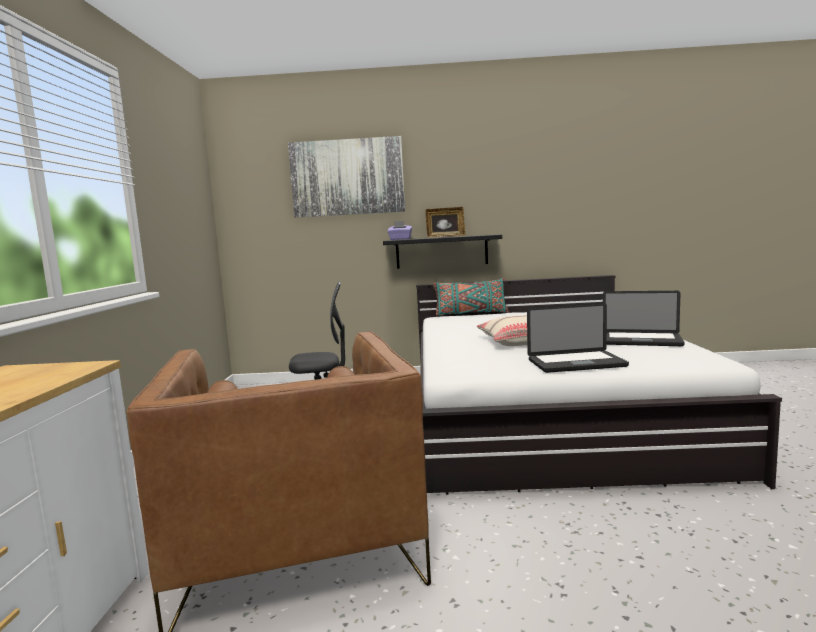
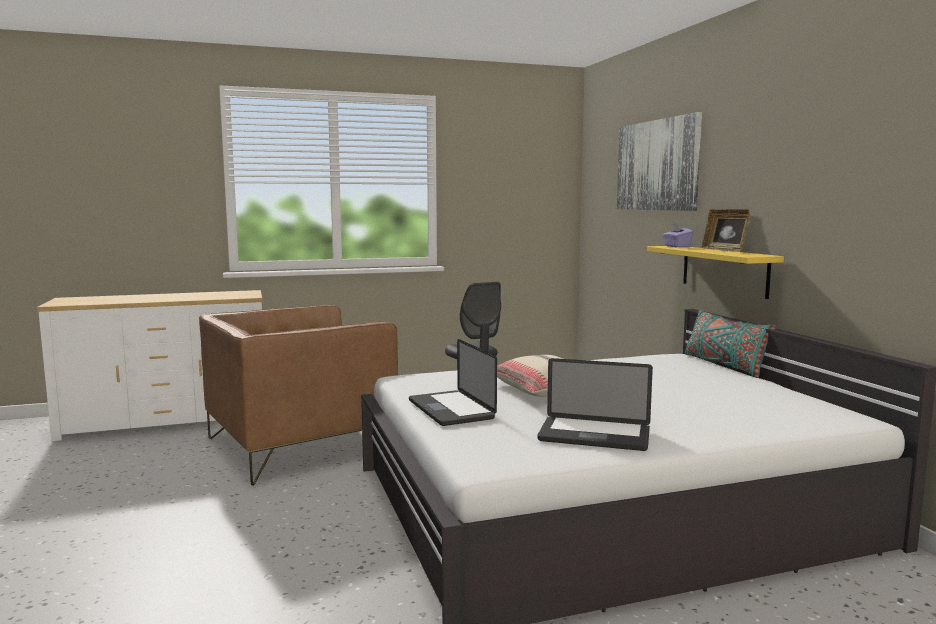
camera: 70 degrees right, 0 degrees up
black shelf [383,234,502,269] -> yellow shelf [647,246,784,299]
laptop [603,291,685,346] -> laptop turned 75 degrees counterclockwise [537,358,653,451]

